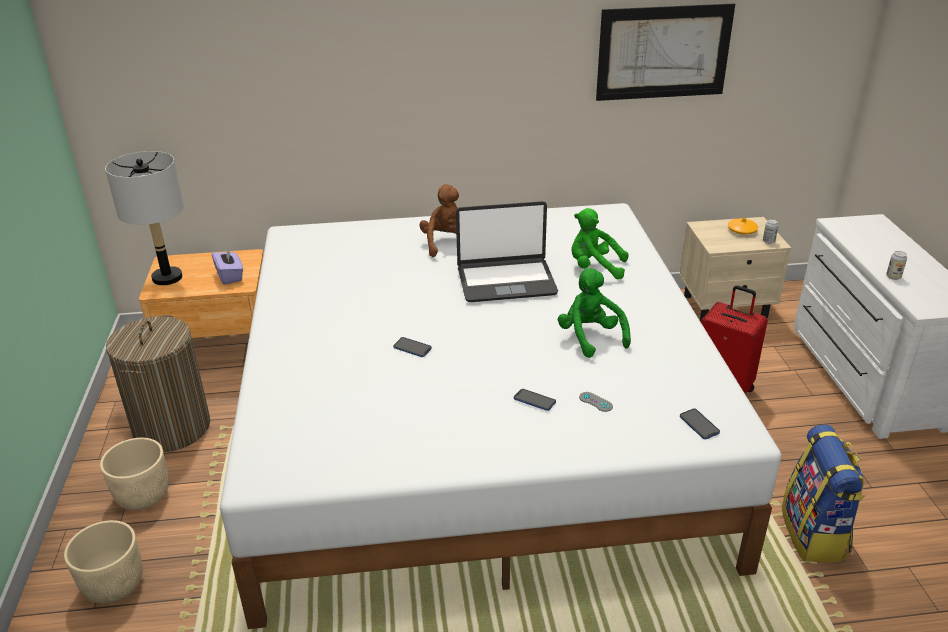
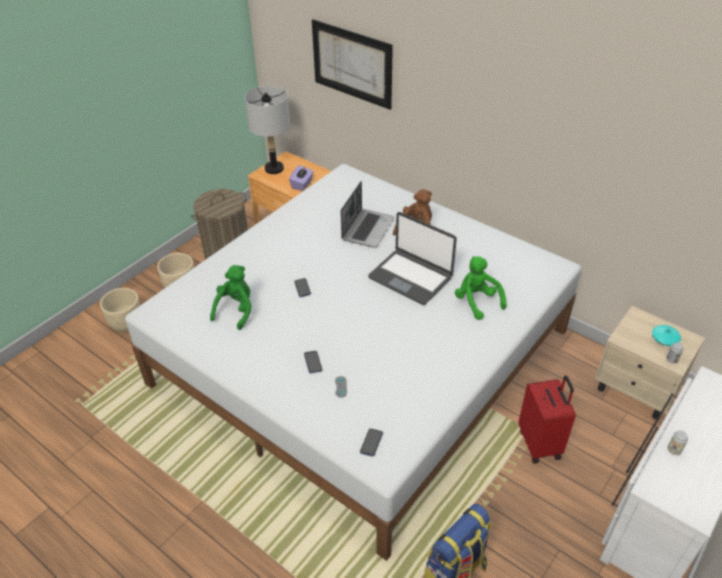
camera: 45 degrees right, 10 degrees up
green plush toy [558,268,631,358] -> green plush toy moved to [210,265,252,330]
picture [596,3,735,101] -> picture moved to [312,19,393,110]
orange vase [728,218,758,234] -> turquoise vase [652,325,681,346]
none -> laptop [340,181,395,248]

